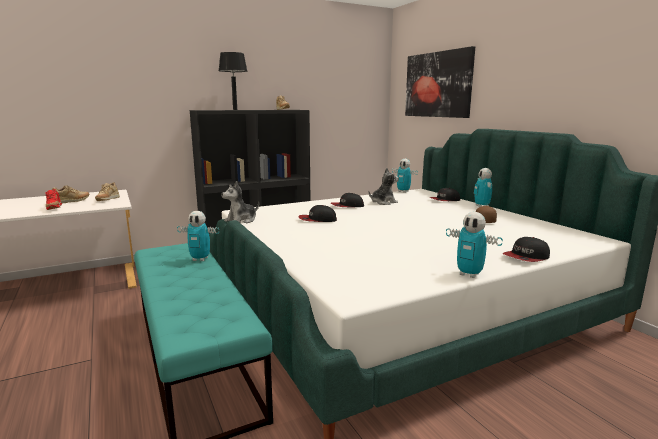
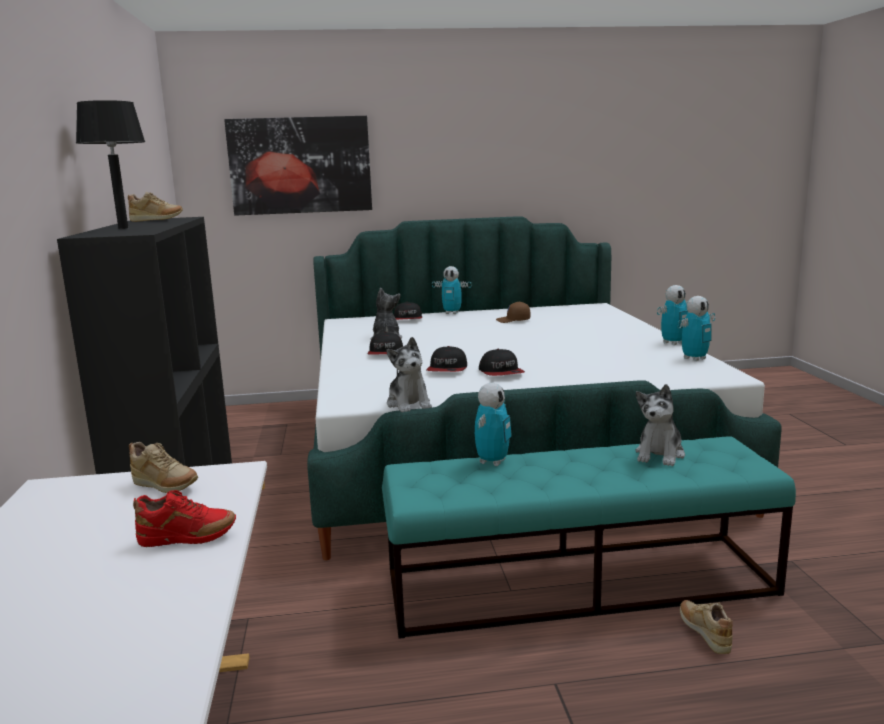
camera: 70 degrees left, 0 degrees up
beige shoe [52,185,89,204] -> beige shoe moved to [680,600,733,654]
toy robot [392,159,418,193] -> toy robot moved to [678,296,715,361]
cap [503,237,550,262] -> cap moved to [479,349,525,376]
none -> plush toy [635,384,685,466]

